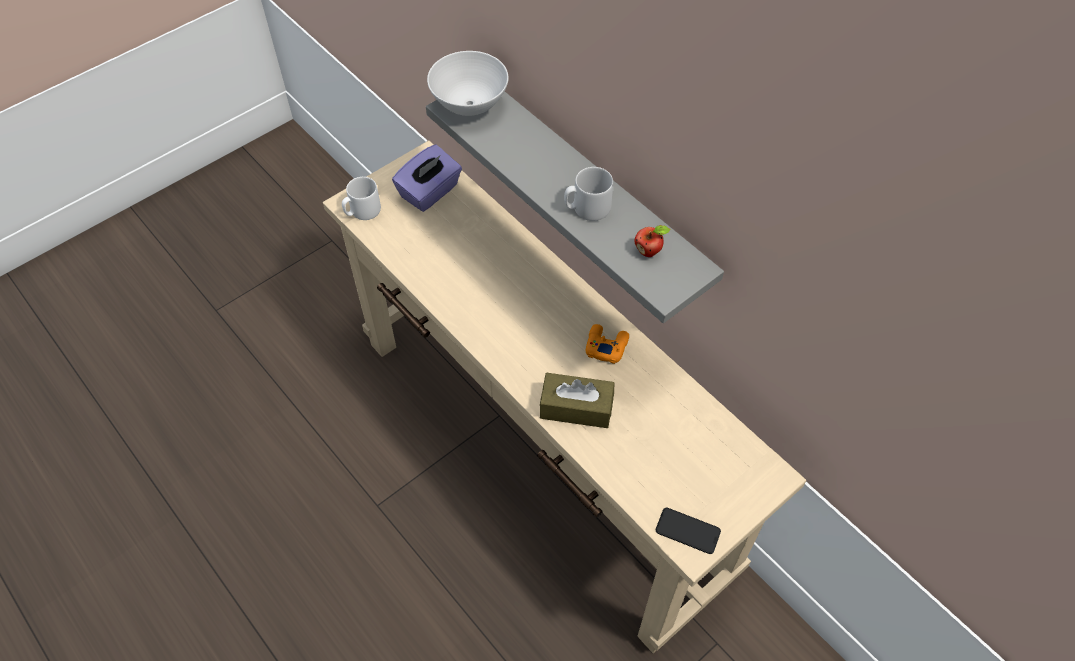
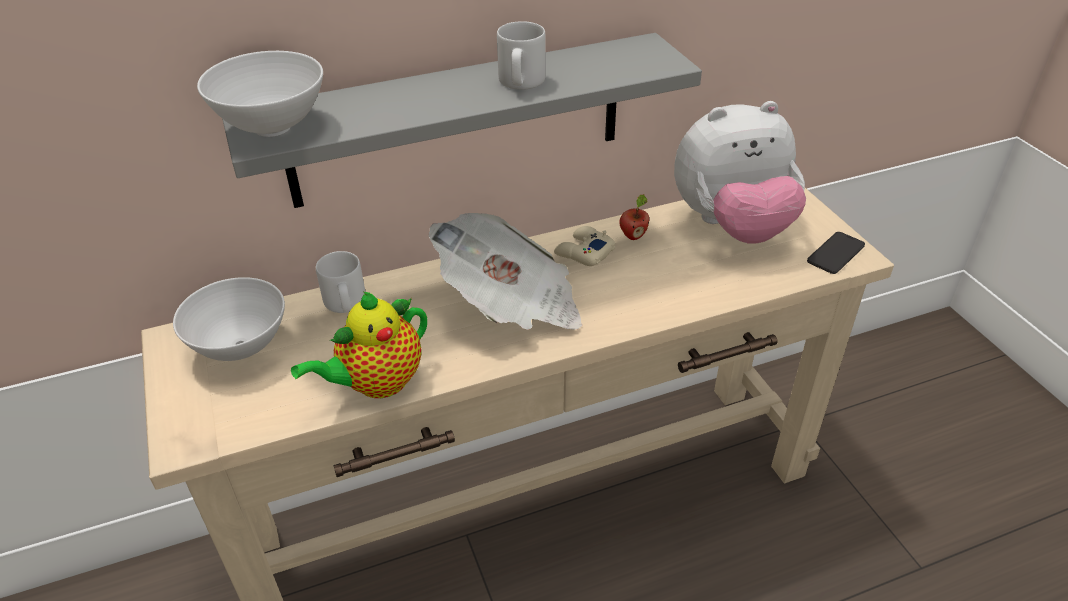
camera: 70 degrees left, 15 degrees down
white mug [342,177,381,220] -> white mug moved to [316,251,365,313]
purple tissue box [392,144,462,212] -> white bowl [173,277,285,361]
brown tissue box [540,373,614,428] -> none
orange game controller [586,324,629,364] -> beige game controller [554,226,616,266]
apple [635,225,671,257] -> apple moved to [619,194,649,240]
none -> teapot [291,292,427,398]
none -> newspaper [429,213,583,330]
none -> plush toy [674,101,806,244]

